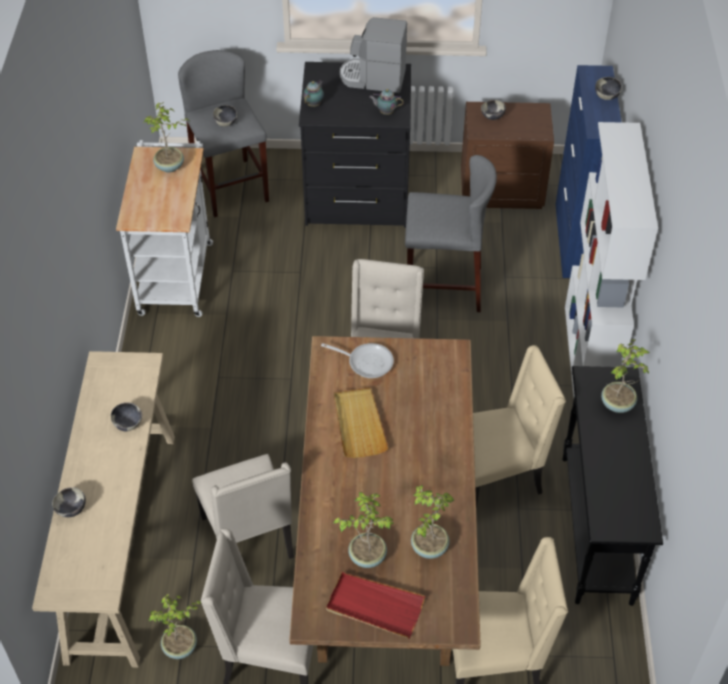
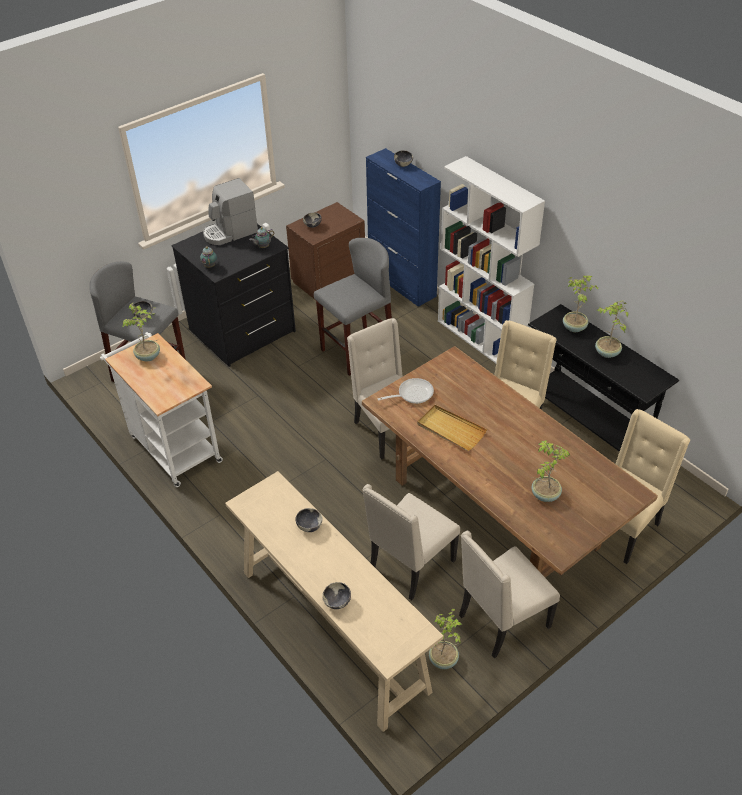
camera: 40 degrees left, 5 degrees down
beige chair [192,454,294,559] -> beige chair turned 105 degrees clockwise [362,484,460,601]
red tray [326,572,425,639] -> none
potted plant [410,485,455,559] -> potted plant moved to [595,300,629,358]

